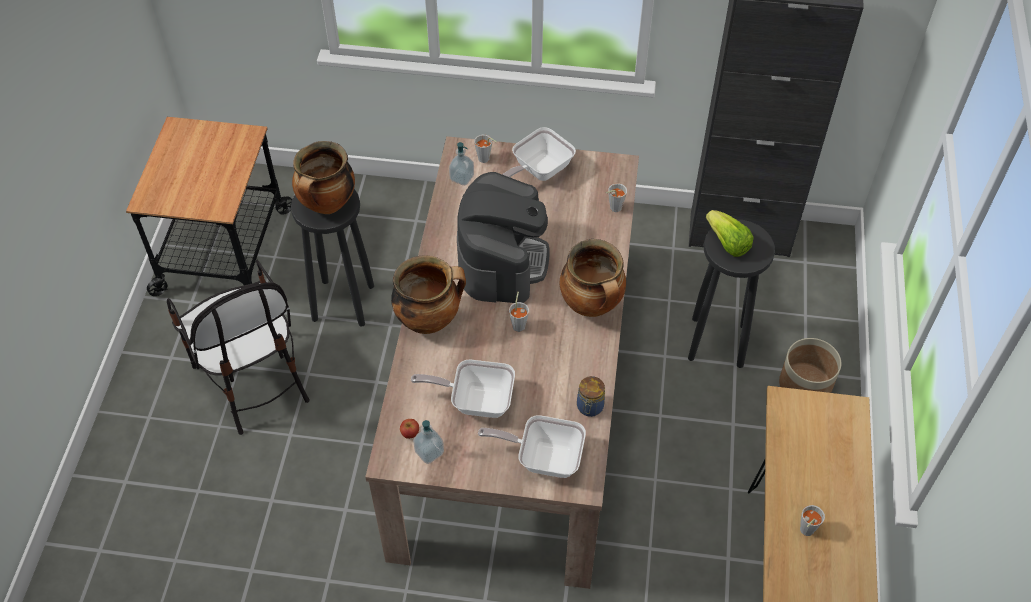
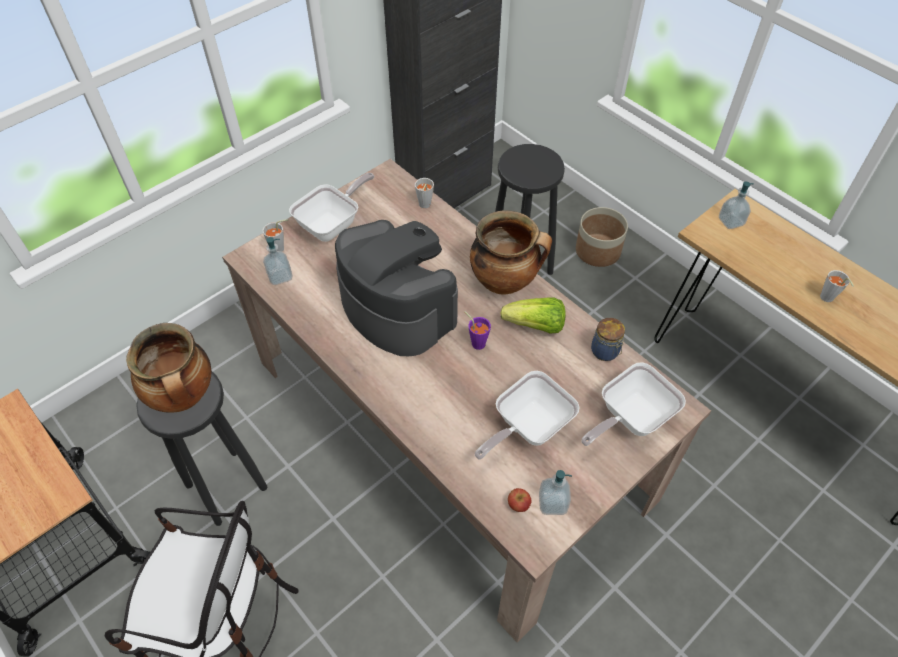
camera: 50 degrees left, 0 degrees up
cooking pot [391,255,466,334] -> none
frying pan [502,127,576,181] -> frying pan turned 135 degrees counterclockwise [289,173,374,242]
grey cup [509,292,529,332] -> purple cup [464,311,491,350]
lettuce [706,210,753,257] -> lettuce moved to [501,298,566,334]
none -> soap dispenser [719,182,754,229]

